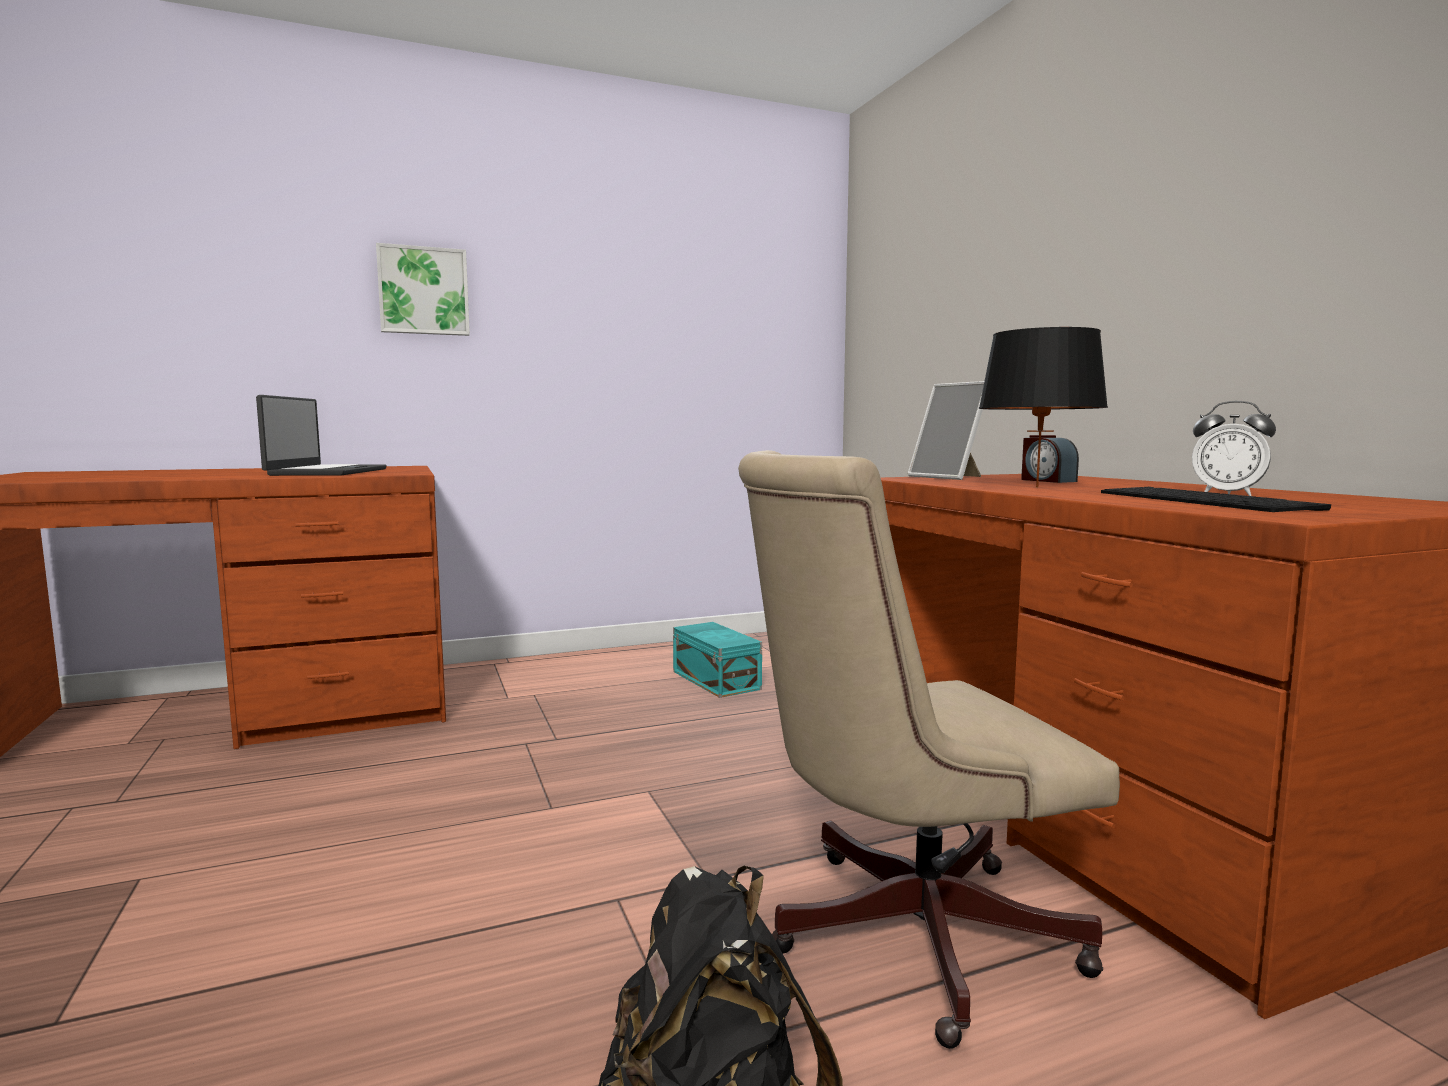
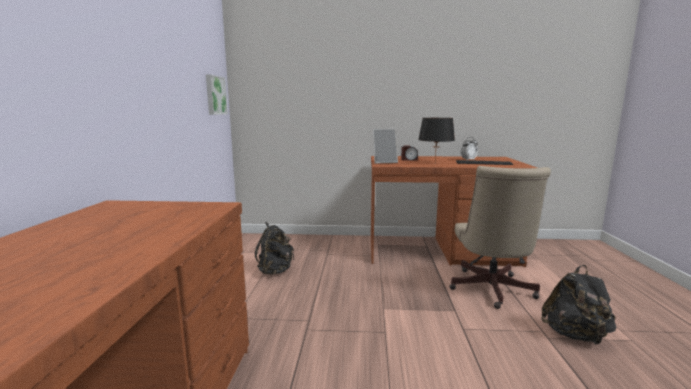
camera: 65 degrees left, 5 degrees up
laptop [256,395,386,476] -> none
picture [376,243,470,336] -> picture moved to [206,74,228,115]
turquoise storage box [673,622,762,698] -> black backpack [255,222,294,275]

